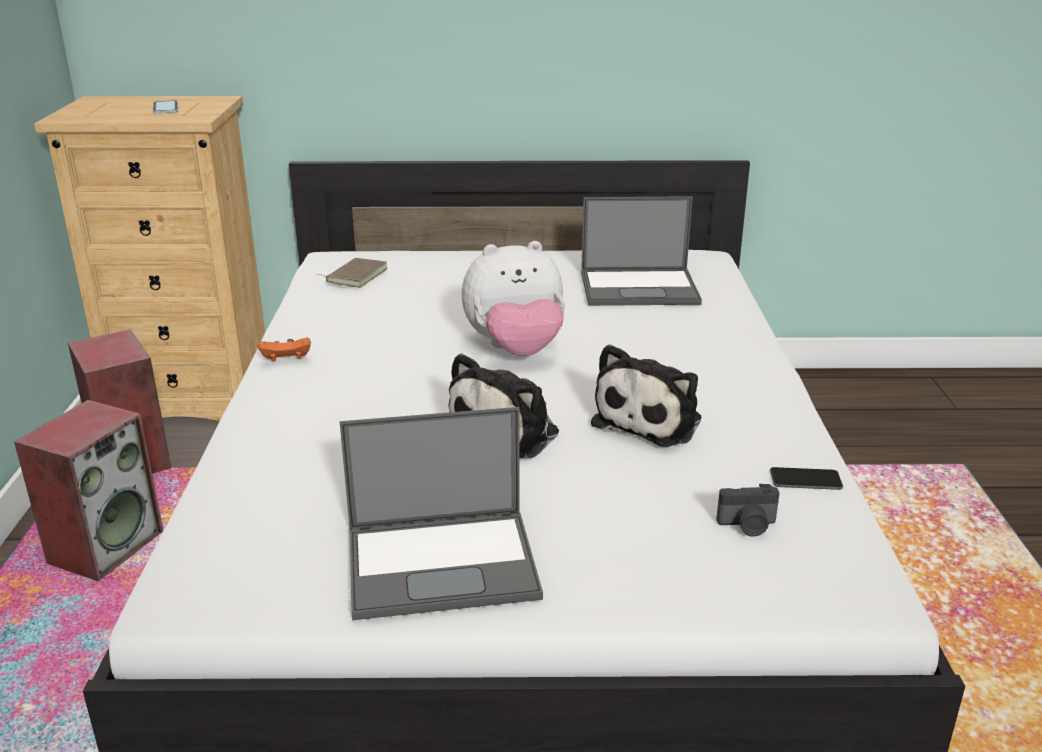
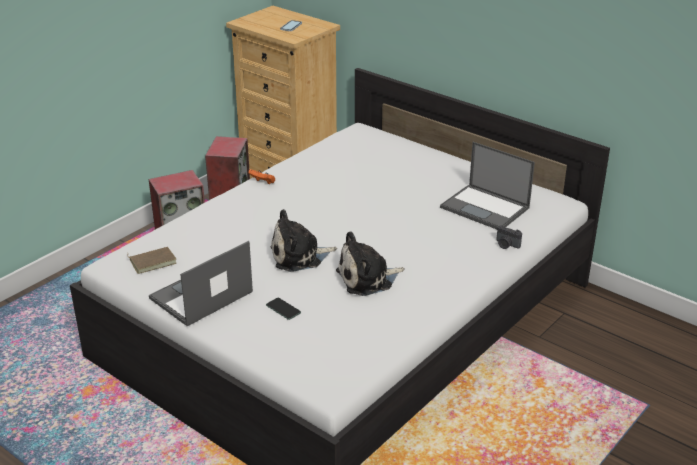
camera: 40 degrees right, 5 degrees up
brown book [317,258,388,288] -> brown book moved to [127,247,176,274]
laptop [340,407,543,620] -> laptop turned 105 degrees clockwise [149,241,253,326]
plush toy [461,241,565,356] -> none
camera [716,484,780,537] -> camera moved to [496,225,522,249]
phone [770,467,843,490] -> phone moved to [266,298,301,320]

